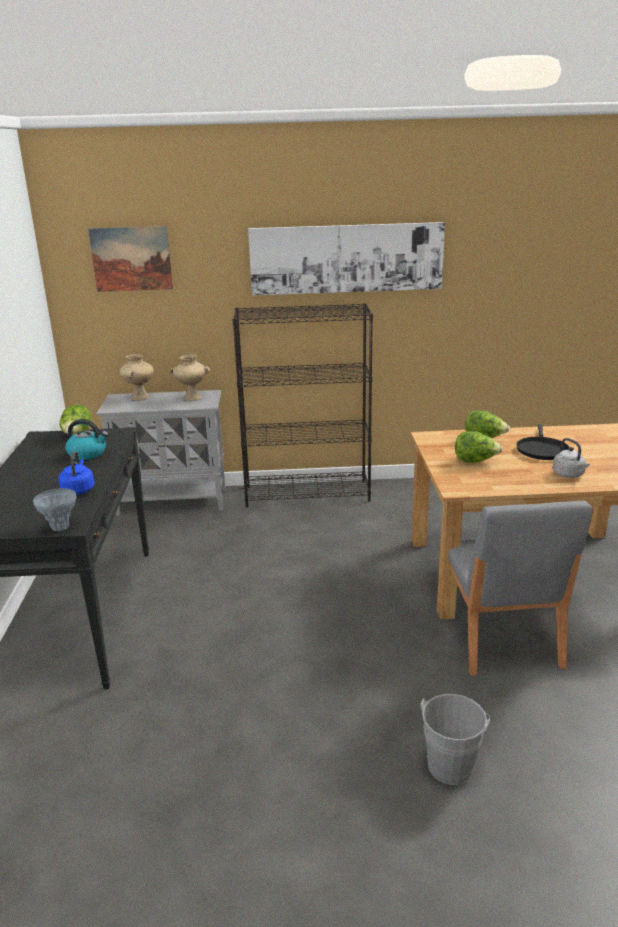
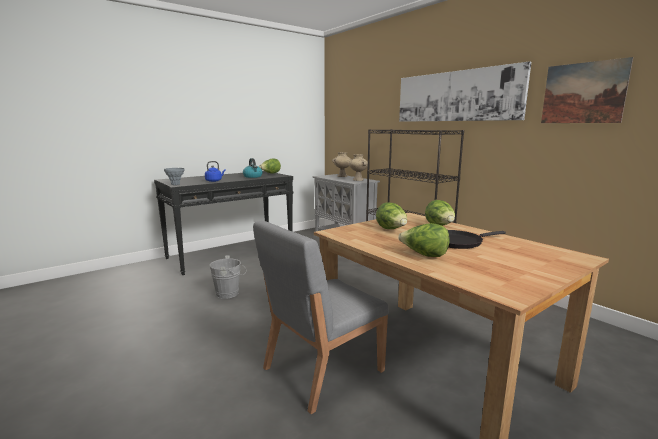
camera: 55 degrees right, 10 degrees down
picture [88,226,173,292] -> picture moved to [541,57,634,123]
grey bucket [420,694,490,785] -> grey bucket moved to [210,256,247,299]
grey kettle [553,438,590,478] -> lettuce [398,223,449,257]

